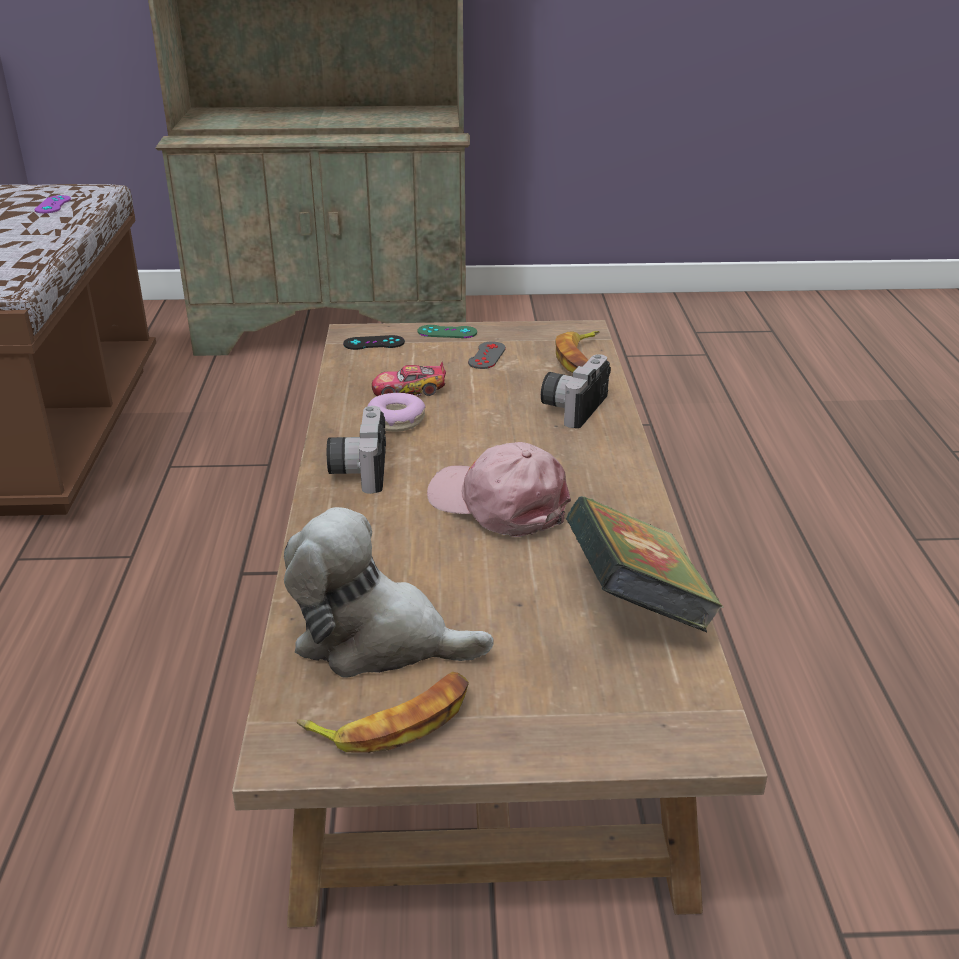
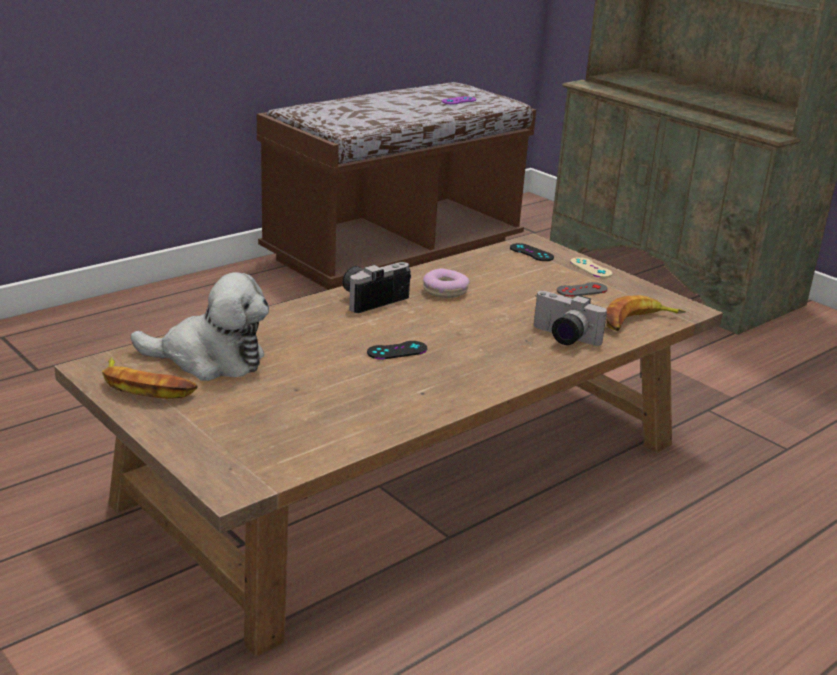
camera: 50 degrees right, 5 degrees down
plush toy [284,507,494,678] -> plush toy turned 120 degrees clockwise [131,272,269,381]
toy car [372,362,446,397] -> none
green game controller [418,325,477,338] -> beige game controller [570,257,612,278]
pink cap [427,442,571,537] -> black game controller [367,341,427,360]
camera [541,354,611,428] -> camera turned 135 degrees counterclockwise [534,291,607,346]
book [566,496,724,632] -> none

